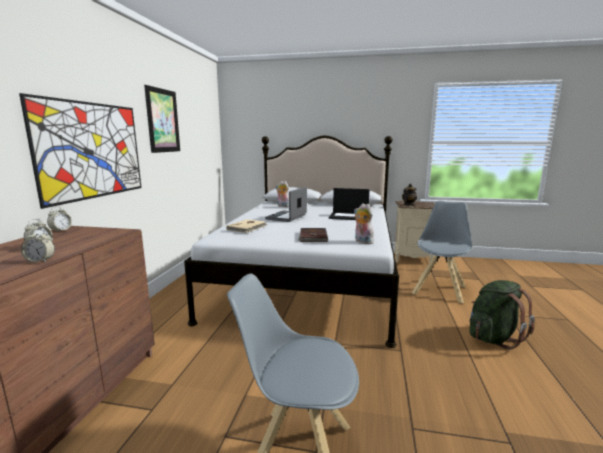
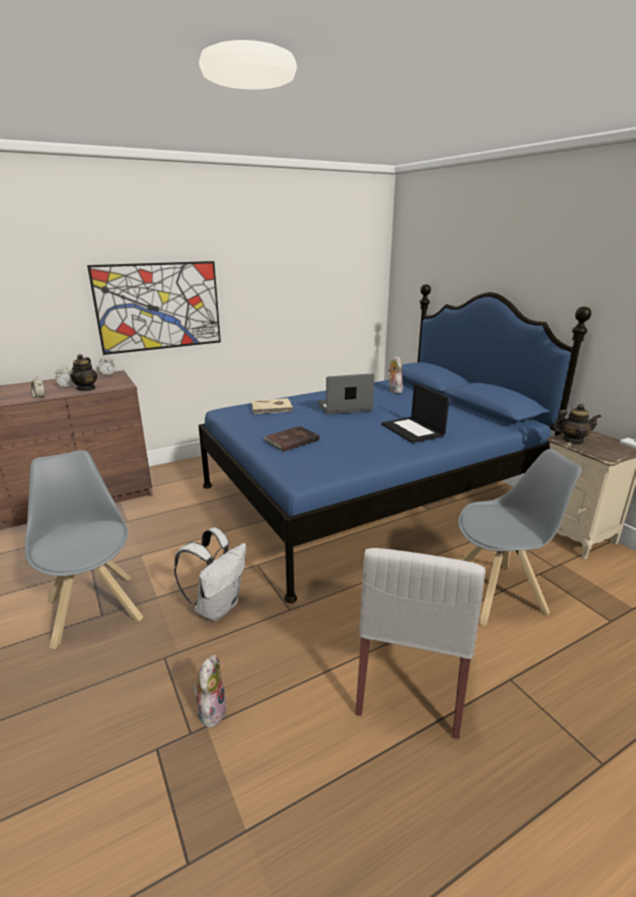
camera: 50 degrees right, 10 degrees up
picture [144,85,180,153] -> none
white bed [184,136,399,348] -> blue bed [198,284,591,603]
plush toy [354,203,374,244] -> plush toy moved to [193,655,227,728]
green backpack [469,280,535,350] -> white chair [355,548,485,739]
none -> teapot [70,354,98,391]
none -> white backpack [174,527,246,621]

